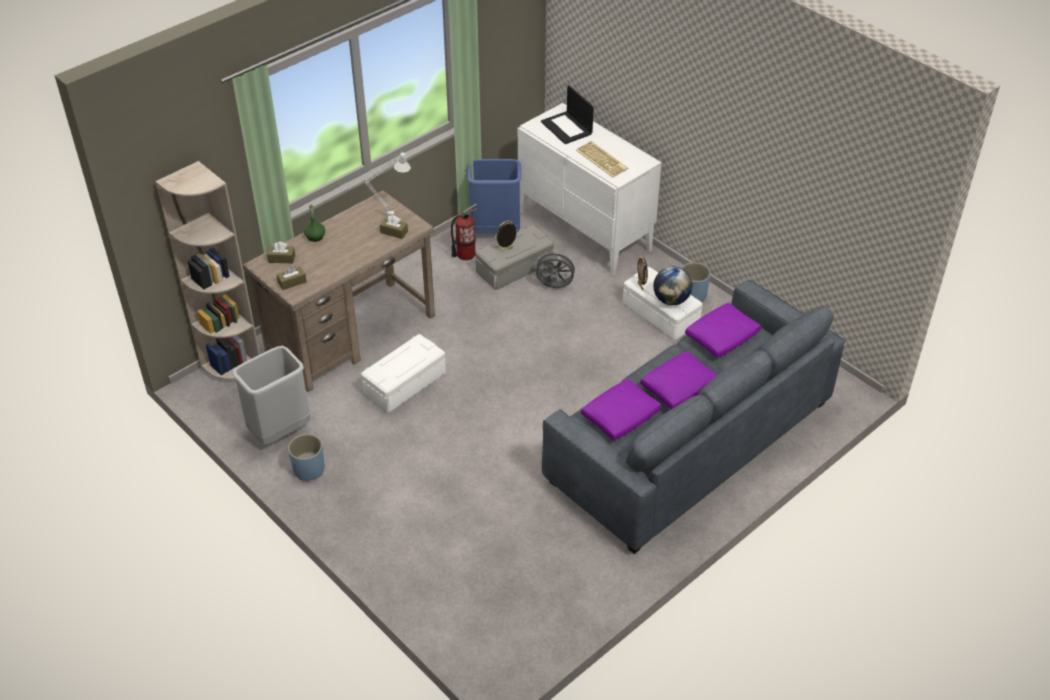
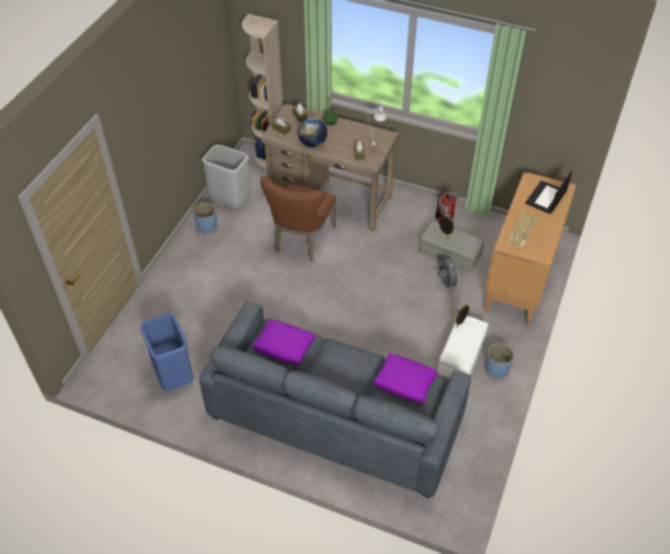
camera: 65 degrees right, 5 degrees up
white storage box [361,334,446,412] -> brown chair [260,177,336,262]
blue trash can [467,159,521,233] -> blue trash can moved to [140,313,193,391]
white cabinet [518,103,662,275] -> brown cabinet [484,172,576,326]
purple pillow [640,351,717,409] -> none
globe [653,266,692,305] -> globe moved to [298,117,327,148]

